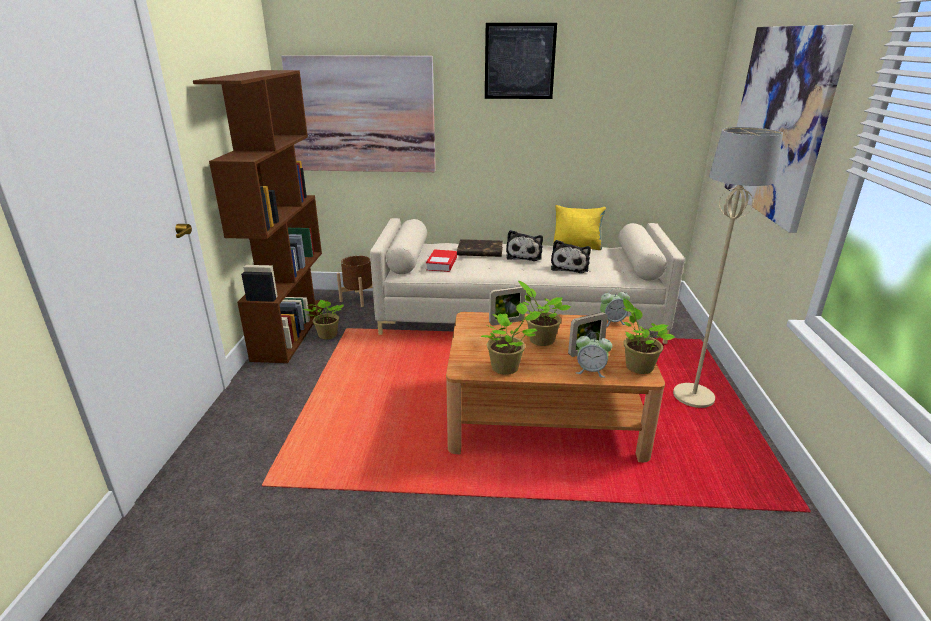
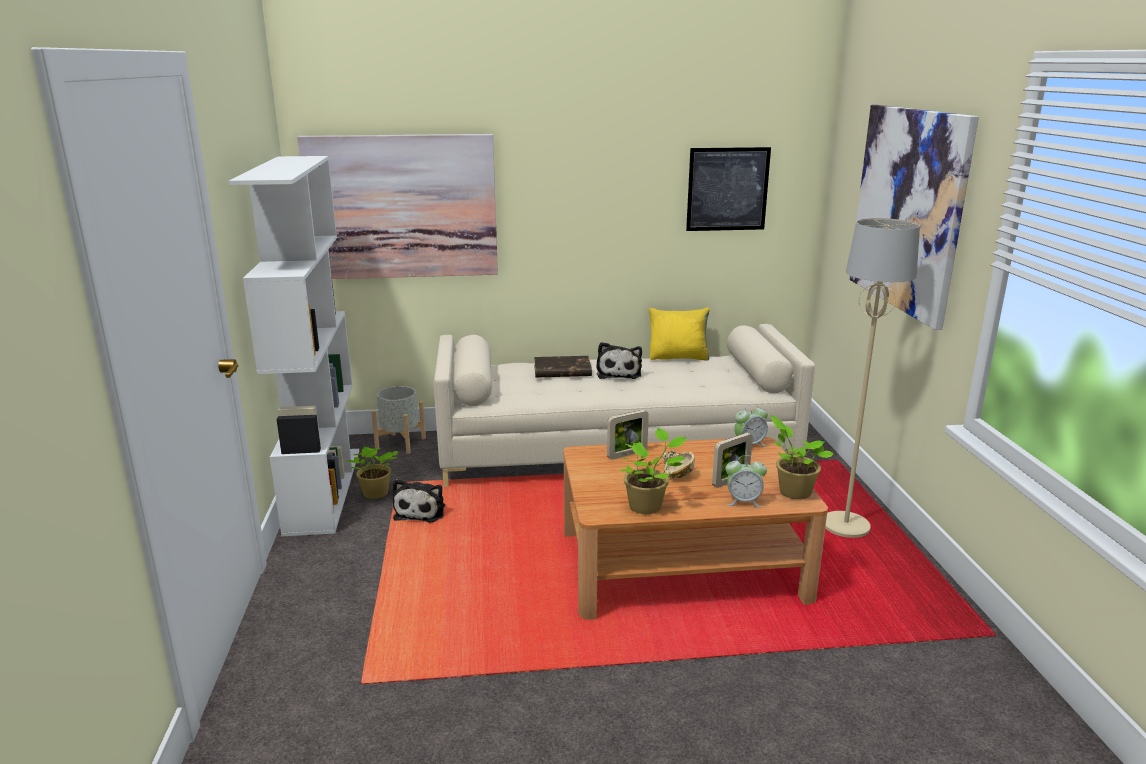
camera: 10 degrees left, 5 degrees down
brown bookcase [193,70,328,363] -> white bookcase [229,156,359,537]
brown planter [337,256,373,307] -> grey planter [372,386,426,454]
book [426,250,457,272] -> none
picture [485,23,557,99] -> picture moved to [686,147,771,231]
potted plant [518,281,571,346] -> beige bowl [662,450,695,479]
plush toy [551,240,591,273] -> plush toy moved to [393,479,445,522]

